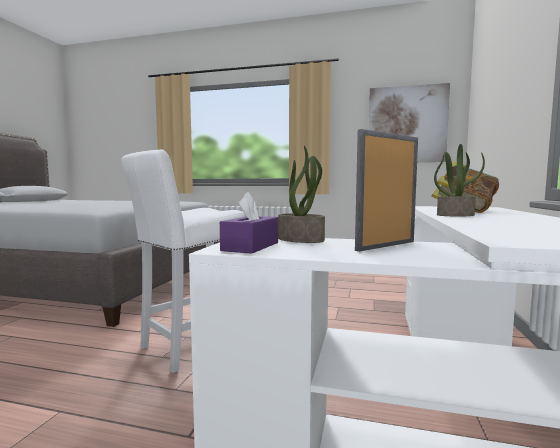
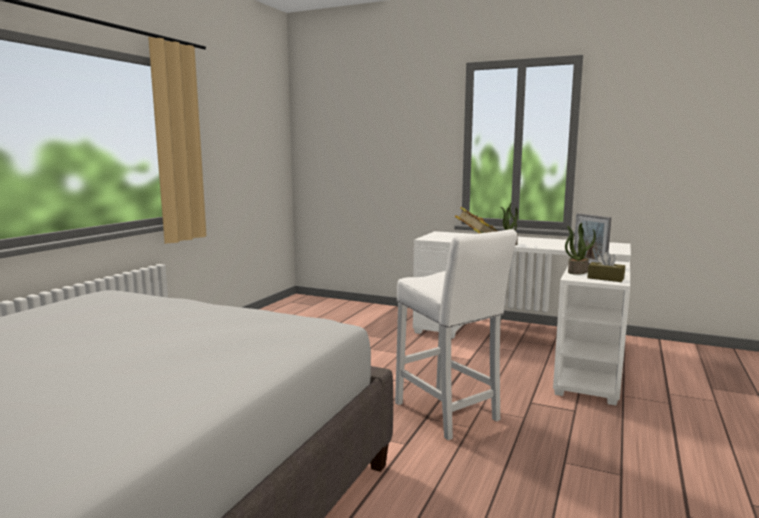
camera: 80 degrees left, 5 degrees up
purple tissue box [220,192,278,254] -> brown tissue box [587,252,625,282]
picture [369,83,450,162] -> none

